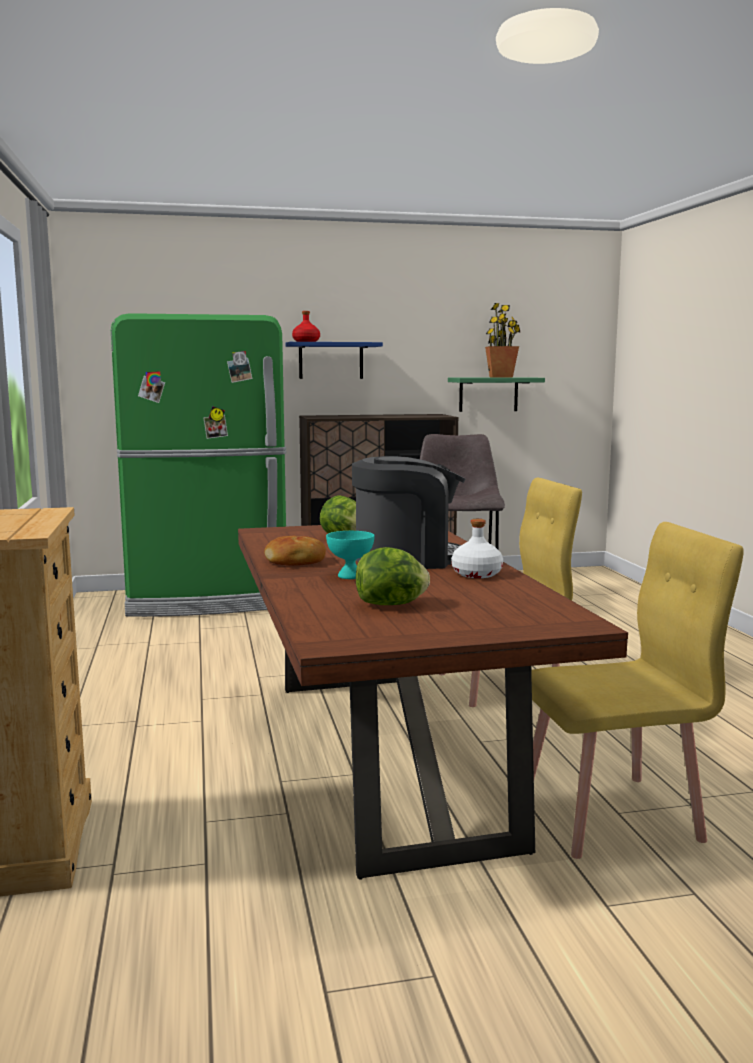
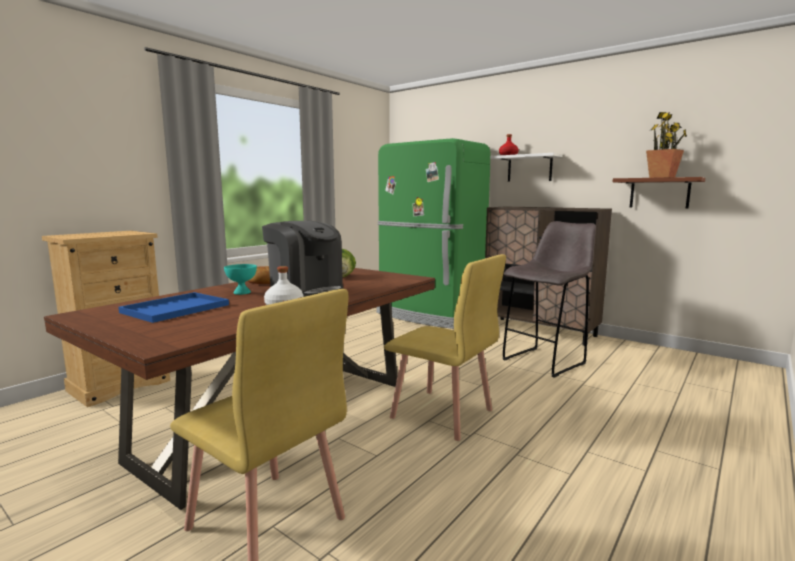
camera: 50 degrees right, 0 degrees up
blue shelf [286,342,383,379] -> white shelf [490,153,563,182]
lettuce [356,547,430,605] -> blue tray [118,292,229,323]
green shelf [448,377,545,412] -> brown shelf [613,177,705,208]

